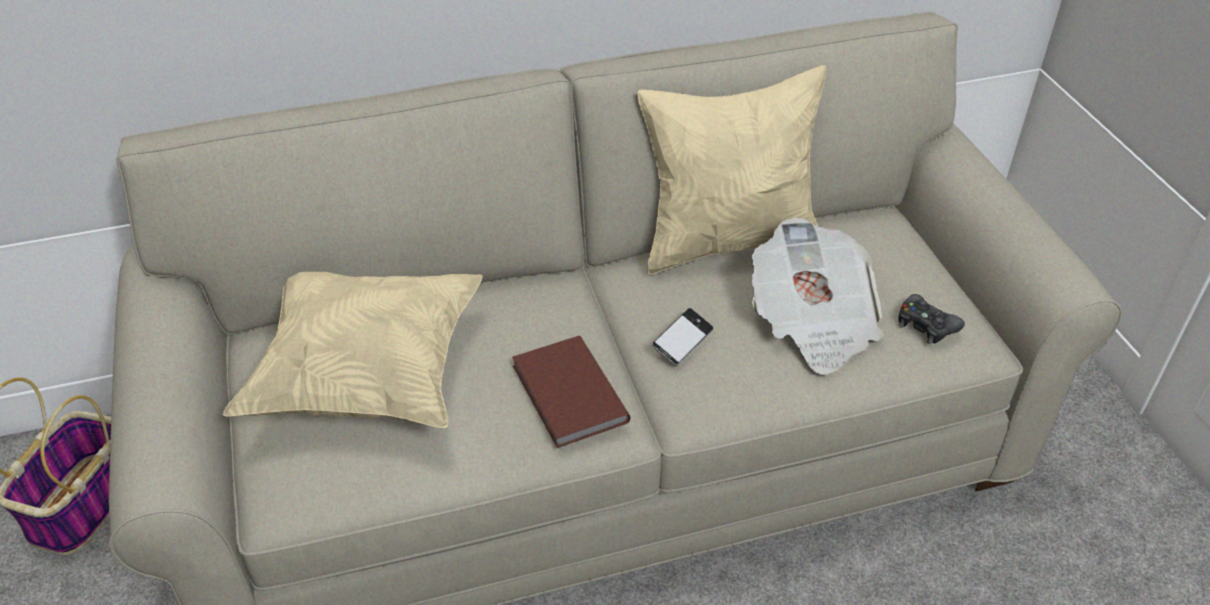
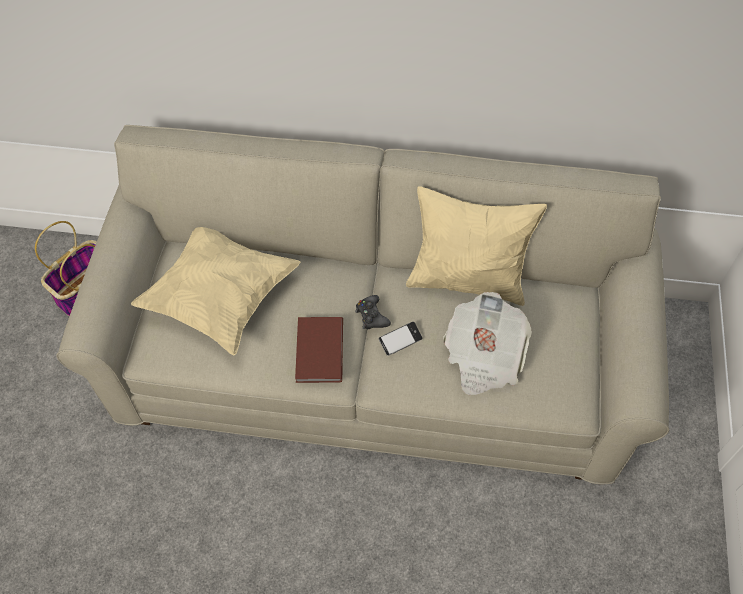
camera: 25 degrees right, 15 degrees up
black game controller [898,294,965,344] -> black game controller moved to [355,295,391,329]

